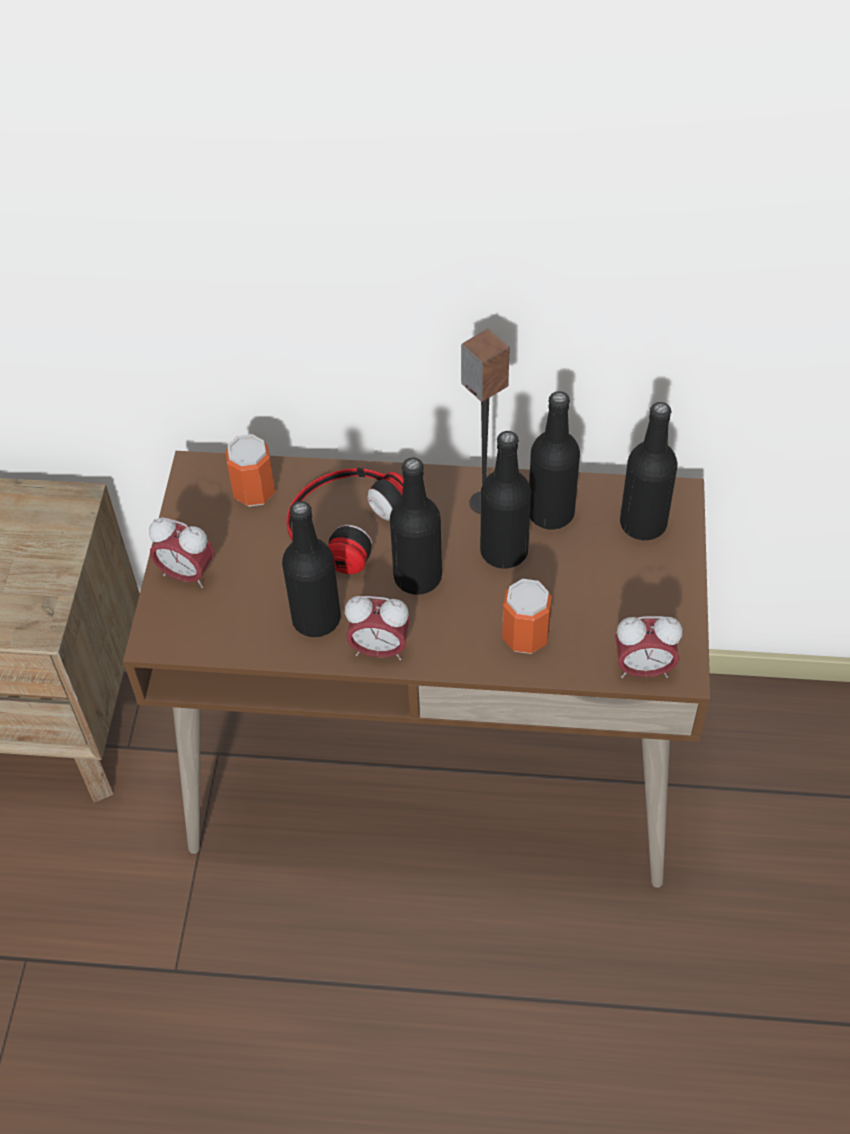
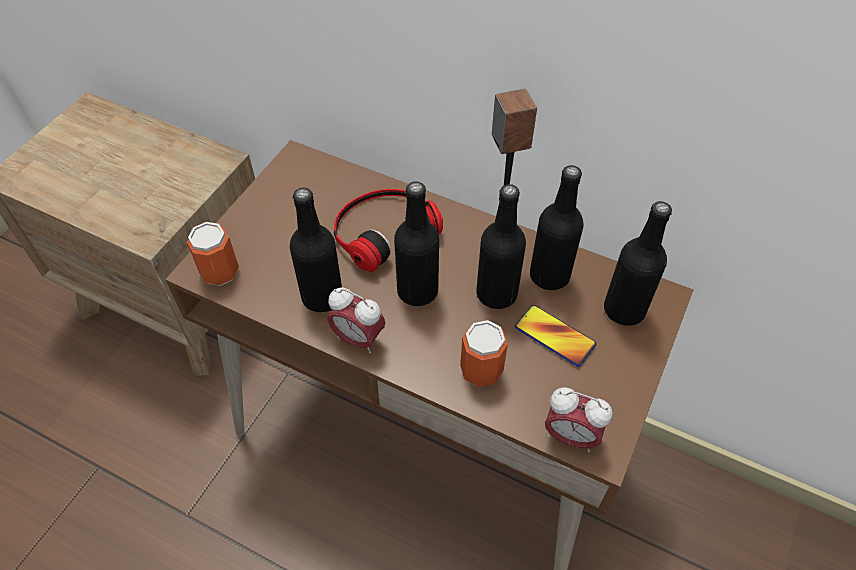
camera: 20 degrees right, 0 degrees up
alarm clock [149,517,214,588] -> none
can [226,434,275,507] -> can moved to [187,222,239,286]
none -> phone [515,305,596,367]

